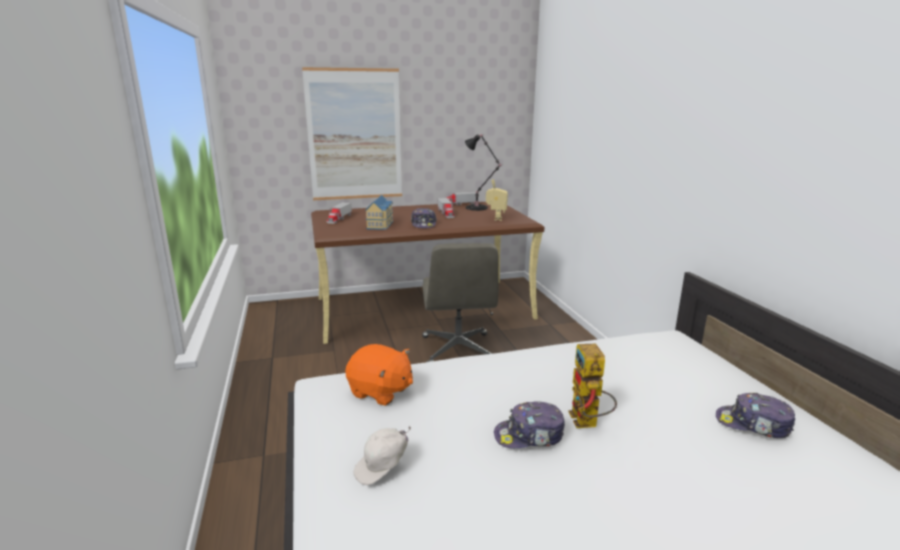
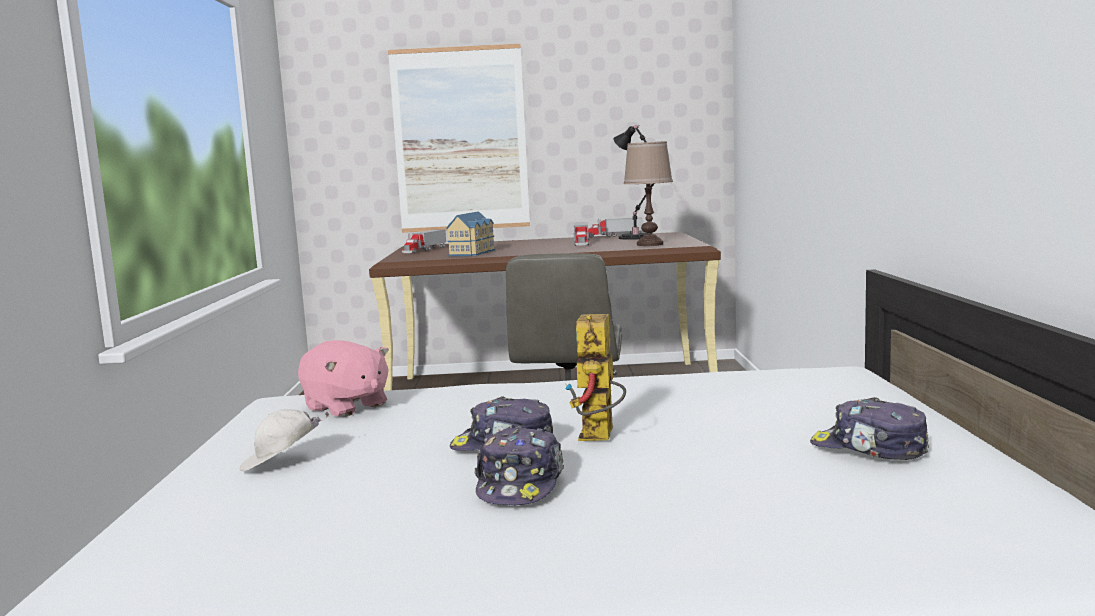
camera: 15 degrees right, 10 degrees down
orange plush toy [345,344,413,406] -> pink plush toy [298,341,389,417]
cap [411,208,437,228] -> cap moved to [474,426,564,506]
toy robot [486,179,508,221] -> brown table lamp [624,141,673,246]

